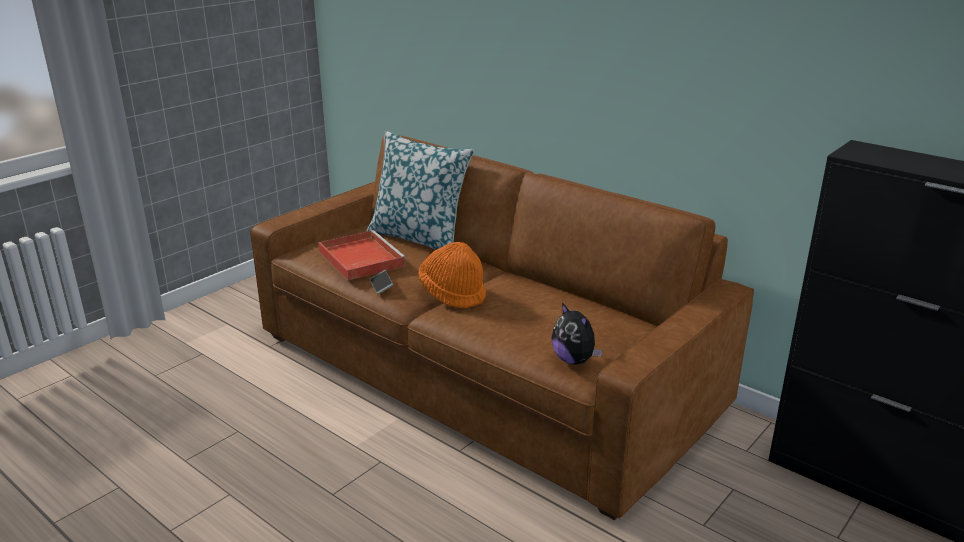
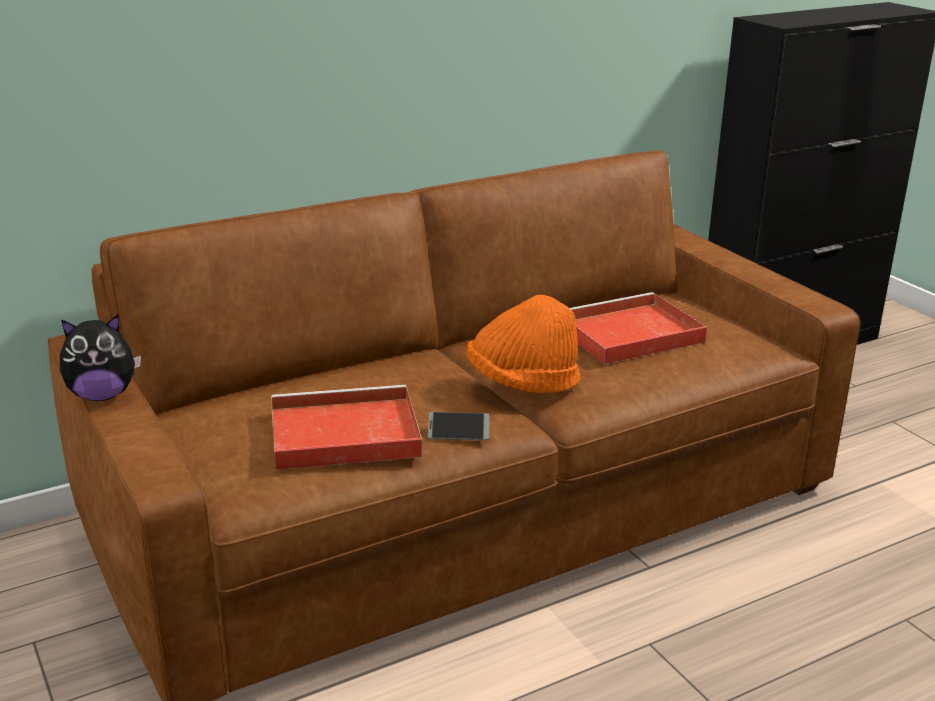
camera: 70 degrees left, 0 degrees up
pillow [367,131,474,250] -> none
plush toy [551,302,603,365] -> plush toy moved to [60,315,141,401]
none -> red tray [570,292,707,364]

